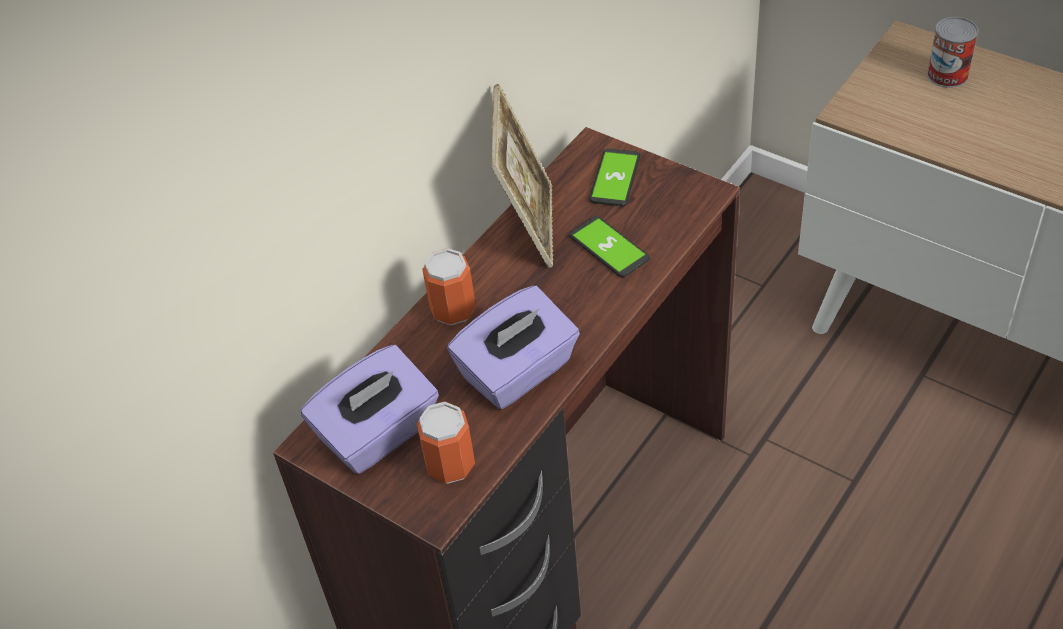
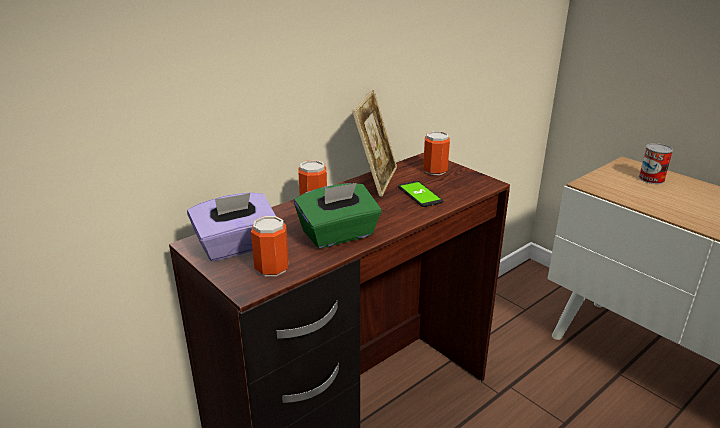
camera: 10 degrees right, 20 degrees down
purple tissue box [447,285,580,409] -> green tissue box [294,183,382,249]
phone [589,148,640,206] -> can [423,131,450,175]

